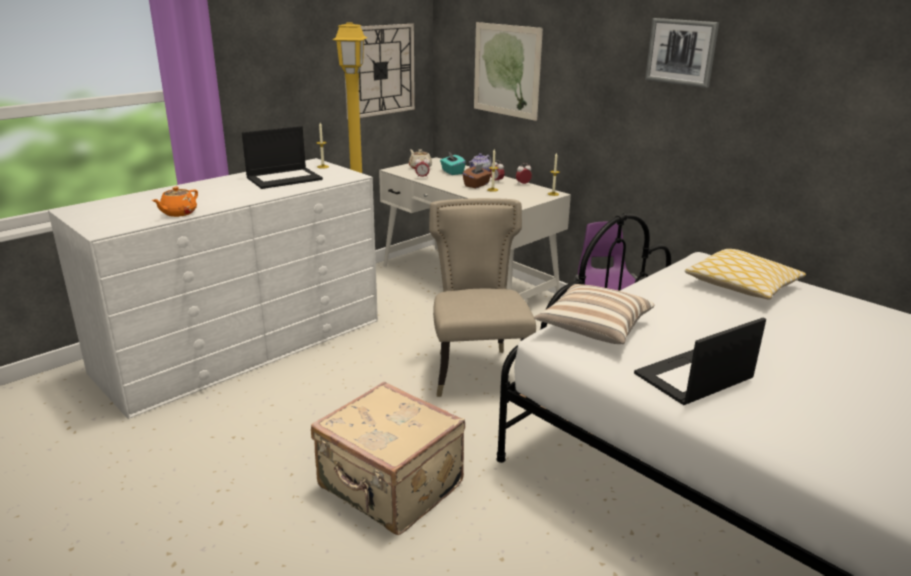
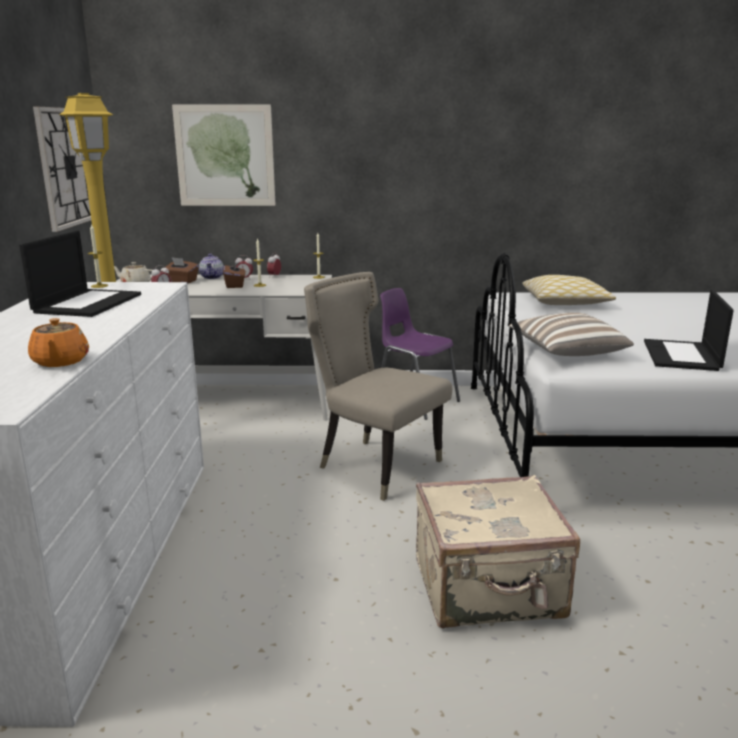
camera: 45 degrees left, 5 degrees down
turquoise tissue box [440,151,466,175] -> brown tissue box [165,257,198,283]
picture [645,18,719,88] -> none

